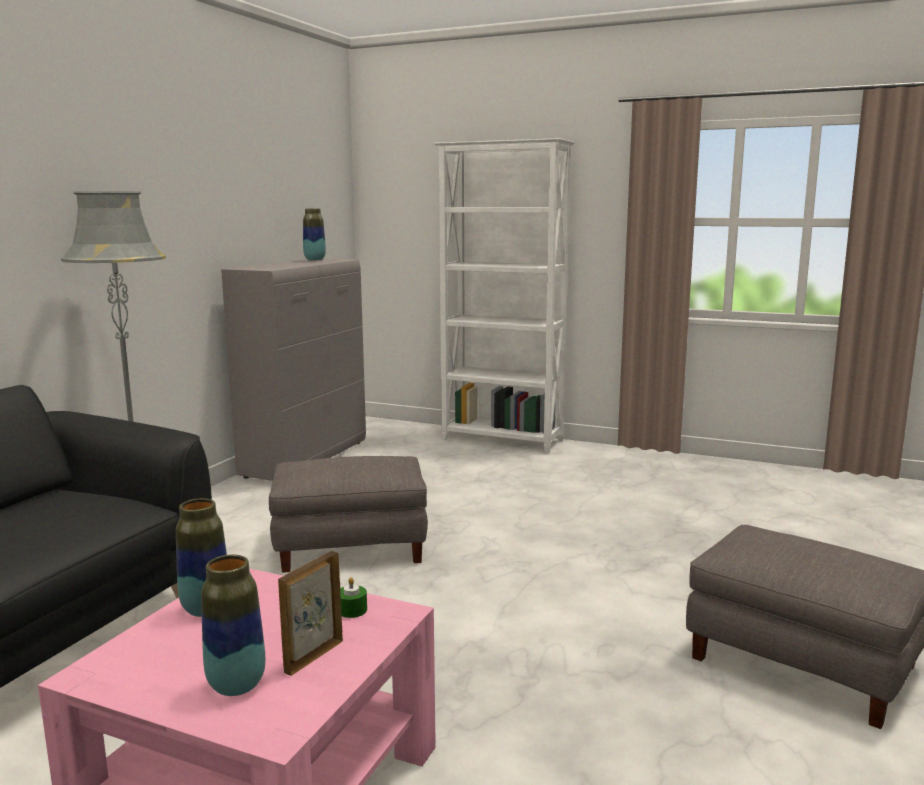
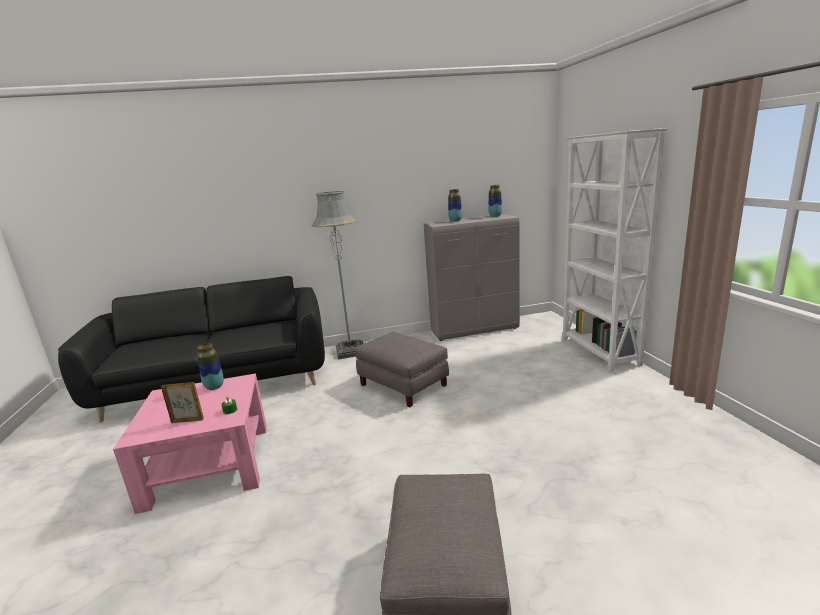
camera: 55 degrees right, 5 degrees up
vase [201,555,265,696] -> vase moved to [448,189,462,222]

